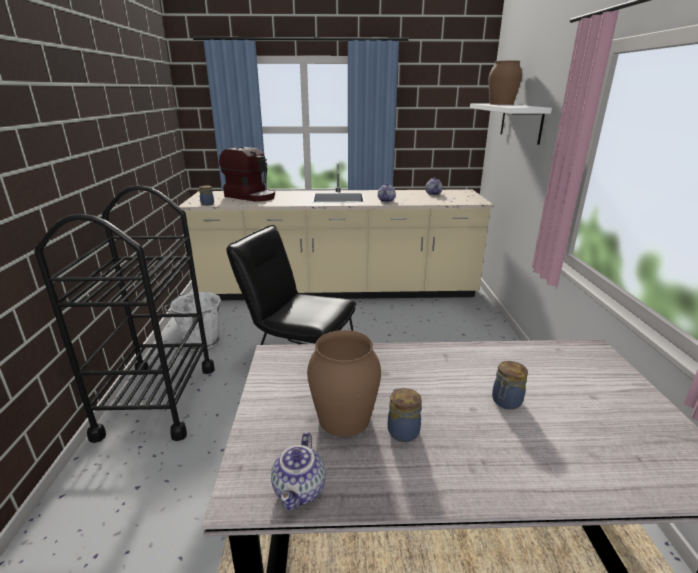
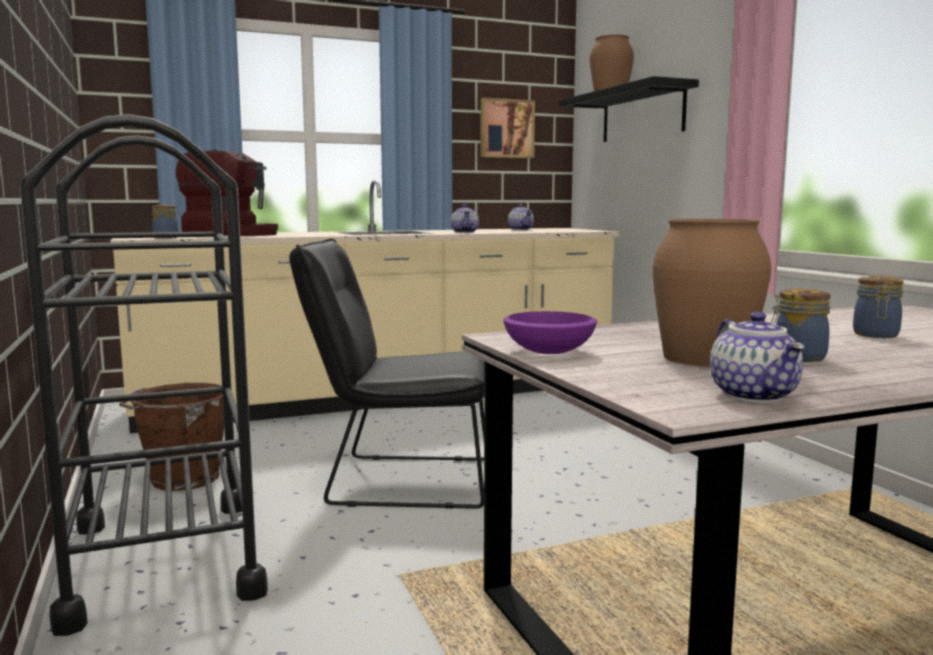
camera: 20 degrees left, 15 degrees down
white bucket [163,292,221,351] -> brown bucket [119,383,224,491]
white shelf [470,104,552,145] -> black shelf [558,76,699,142]
none -> picture [481,97,535,158]
none -> purple bowl [503,311,597,354]

